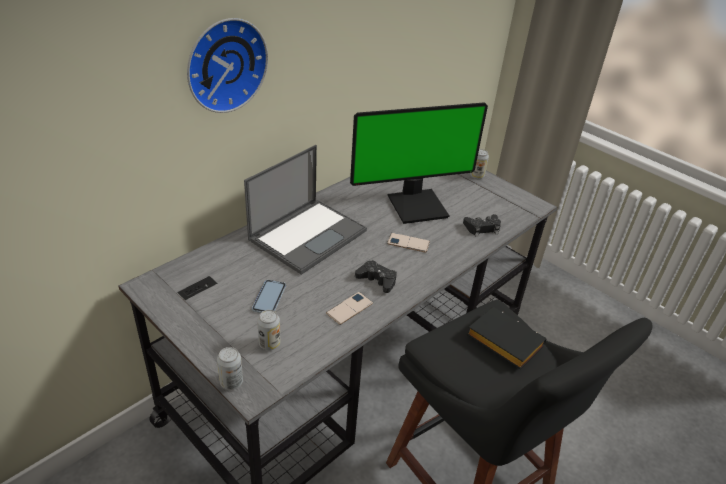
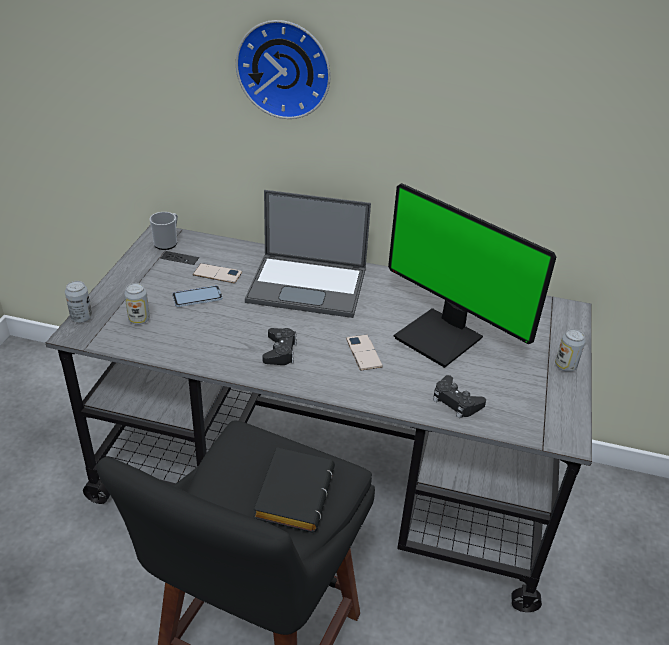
camera: 60 degrees right, 0 degrees up
phone [326,292,373,325] -> phone moved to [193,263,242,283]
none -> mug [149,212,178,250]

